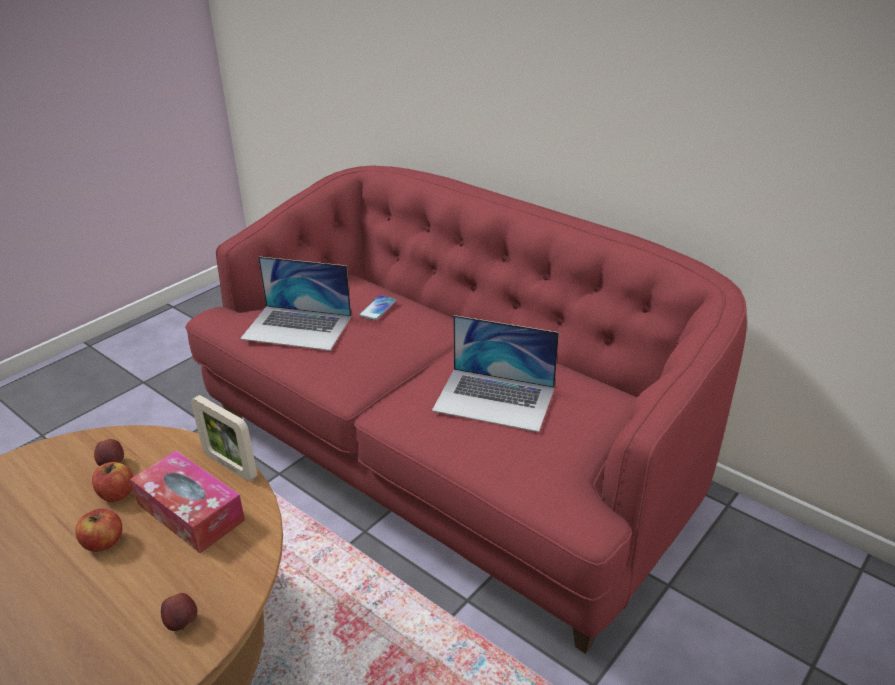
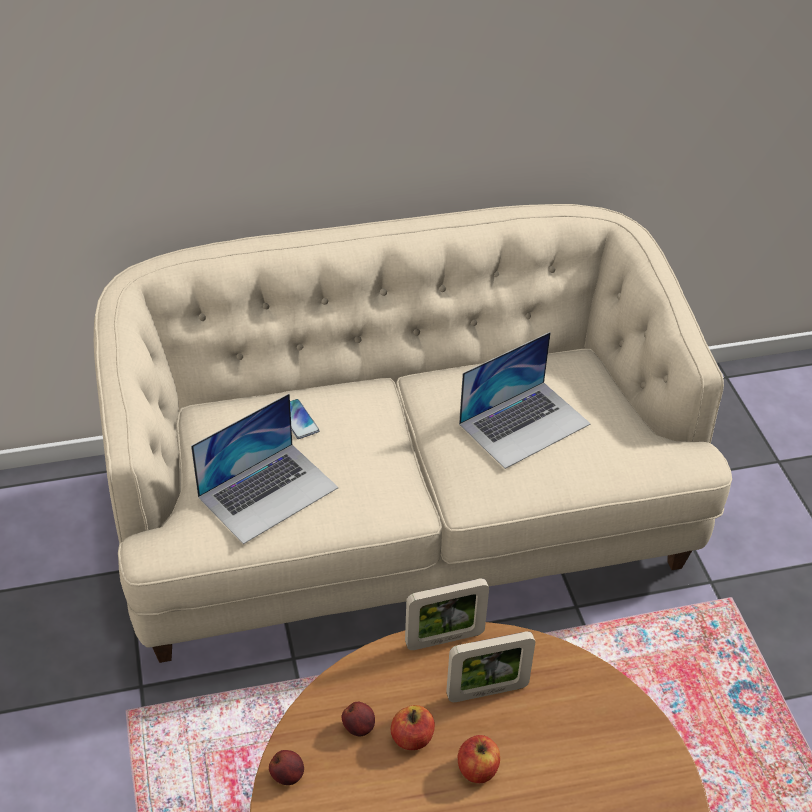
camera: 55 degrees left, 10 degrees up
tissue box [130,451,245,553] -> picture frame [446,631,535,702]
apple [161,593,197,631] -> apple moved to [269,750,304,785]
red sofa [185,166,747,654] -> beige sofa [94,204,732,663]

